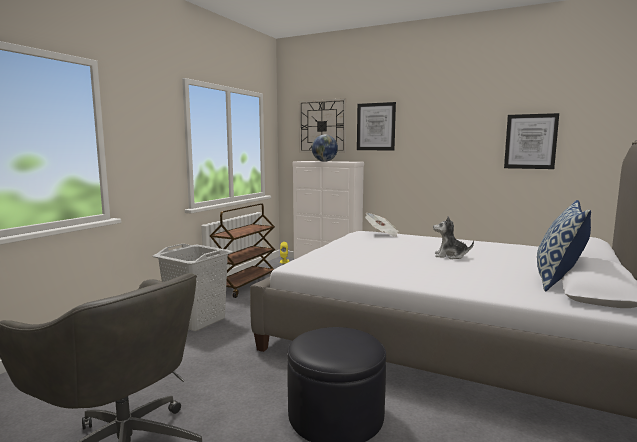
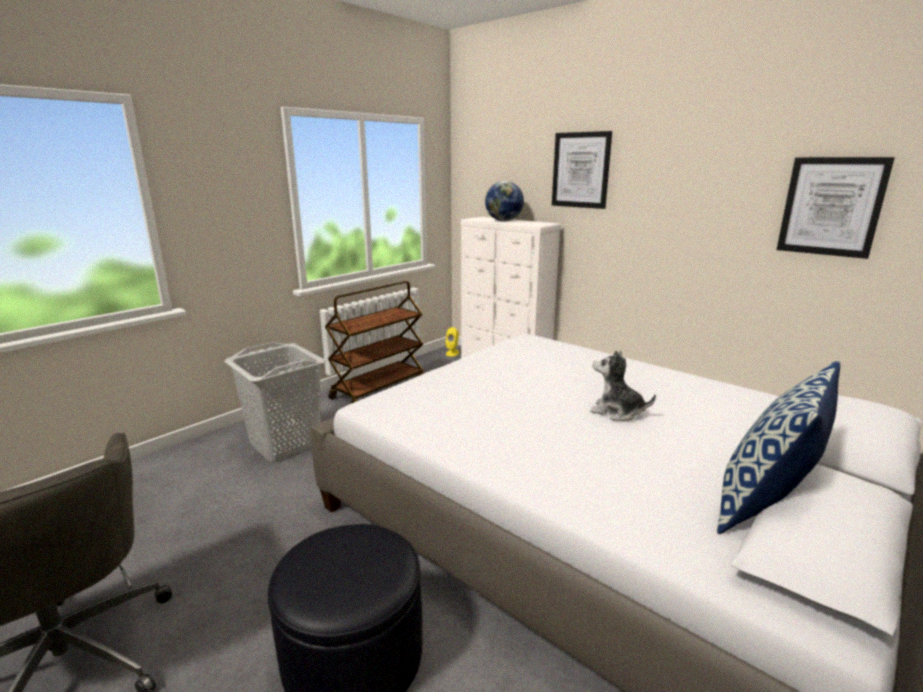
camera: 15 degrees right, 10 degrees up
wall clock [299,98,346,153] -> none
newspaper [365,213,399,237] -> none

